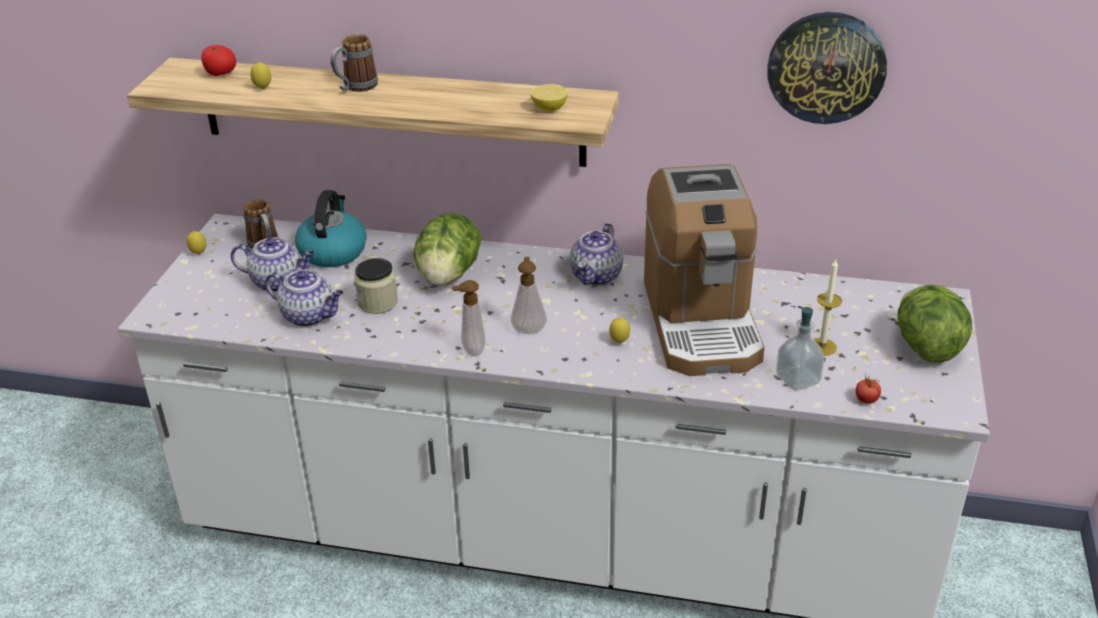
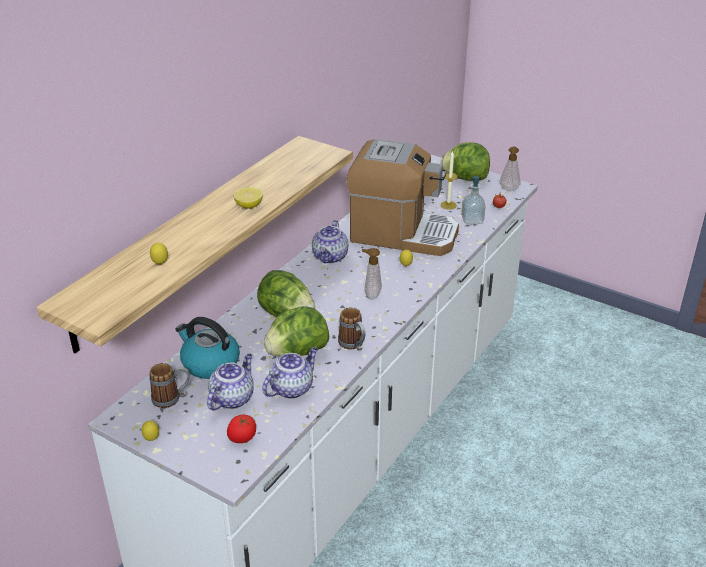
camera: 70 degrees left, 0 degrees up
tomato [201,45,236,76] -> tomato moved to [227,415,256,443]
mug [331,34,378,92] -> mug moved to [338,307,365,351]
jar [354,258,398,314] -> lettuce [264,306,329,356]
soap dispenser [451,280,485,356] -> soap dispenser moved to [500,147,521,191]
lemon [530,84,568,111] -> lemon moved to [234,187,263,209]
teapot [570,223,623,286] -> teapot turned 60 degrees clockwise [312,220,348,263]
wall clock [767,12,887,124] -> none

